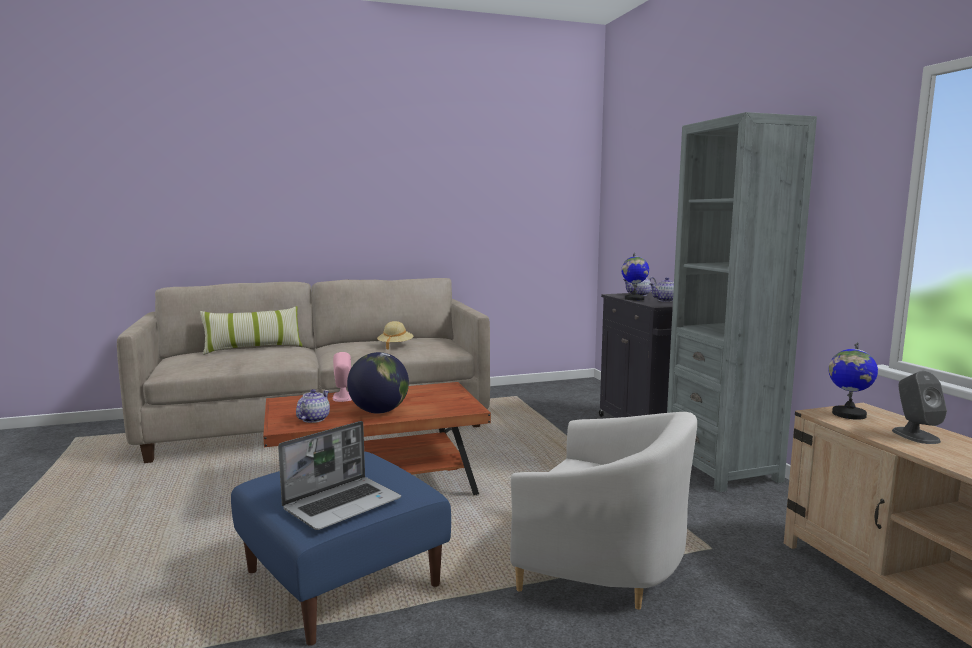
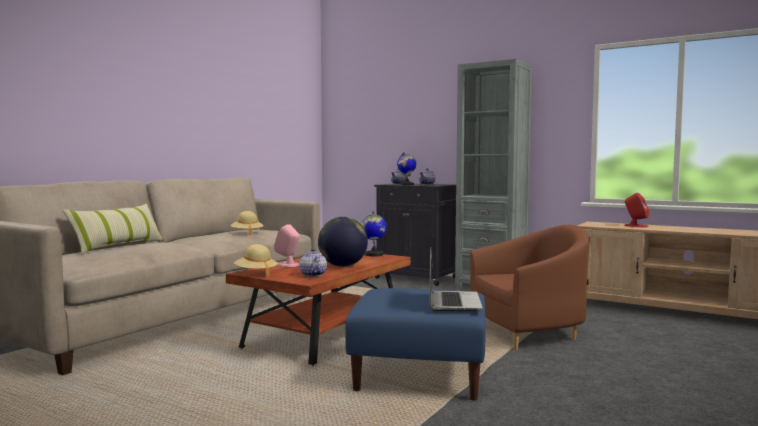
camera: 40 degrees left, 5 degrees down
white armchair [510,412,697,610] -> brown armchair [470,225,589,350]
globe [829,342,878,420] -> globe moved to [361,211,387,256]
grey speaker [892,371,947,444] -> red speaker [624,193,649,227]
none -> beige hat [234,244,278,277]

